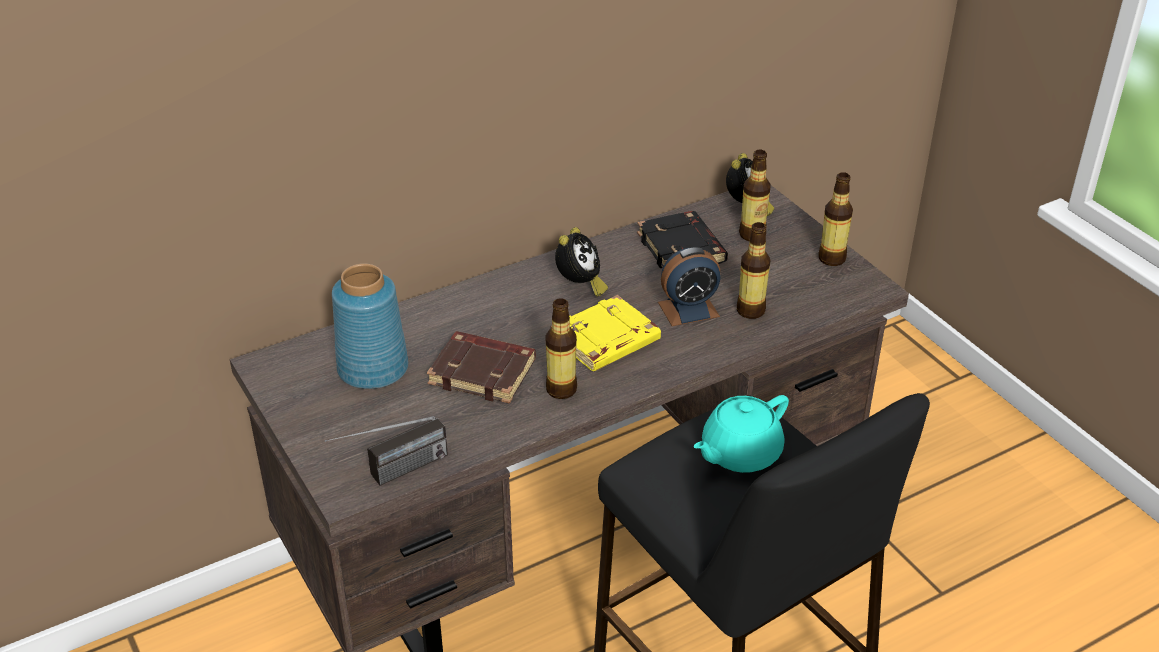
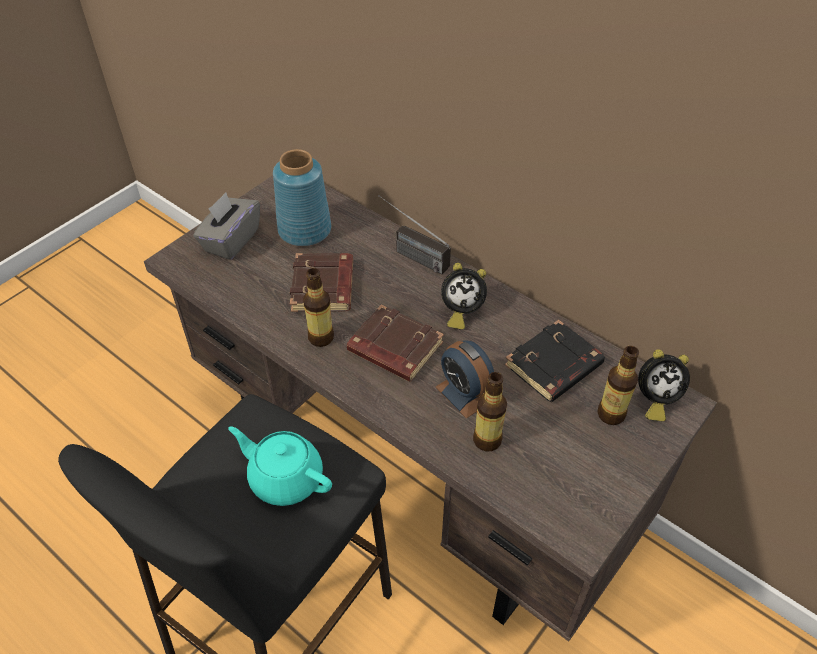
camera: 70 degrees right, 10 degrees up
radio [325,416,448,486] -> radio moved to [378,195,451,274]
yellow book [551,295,661,371] -> brown book [347,305,444,382]
bottle [819,172,853,266] -> none
none -> grey tissue box [193,192,260,260]

